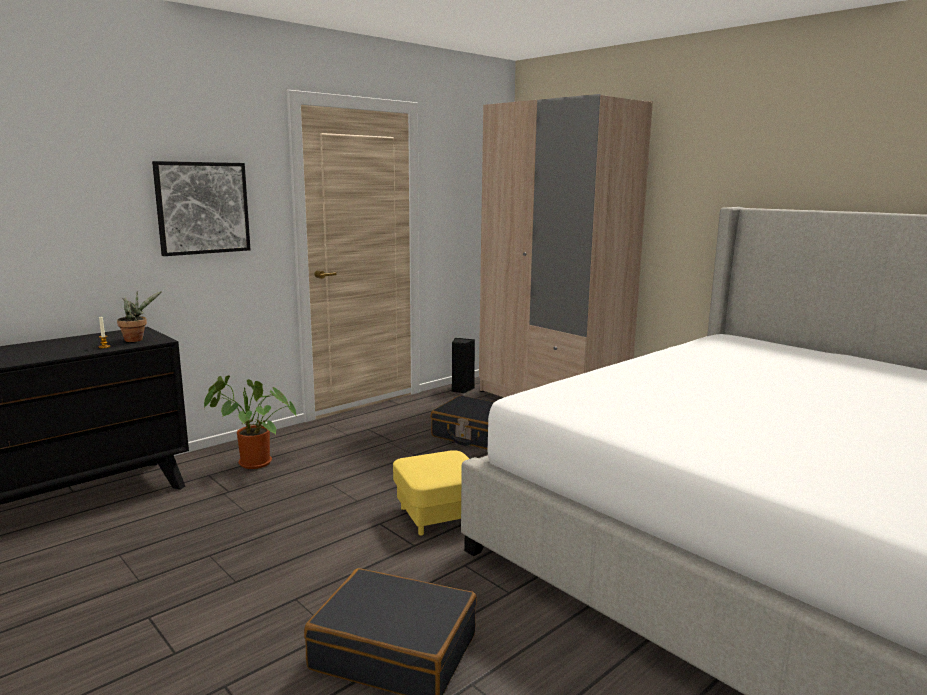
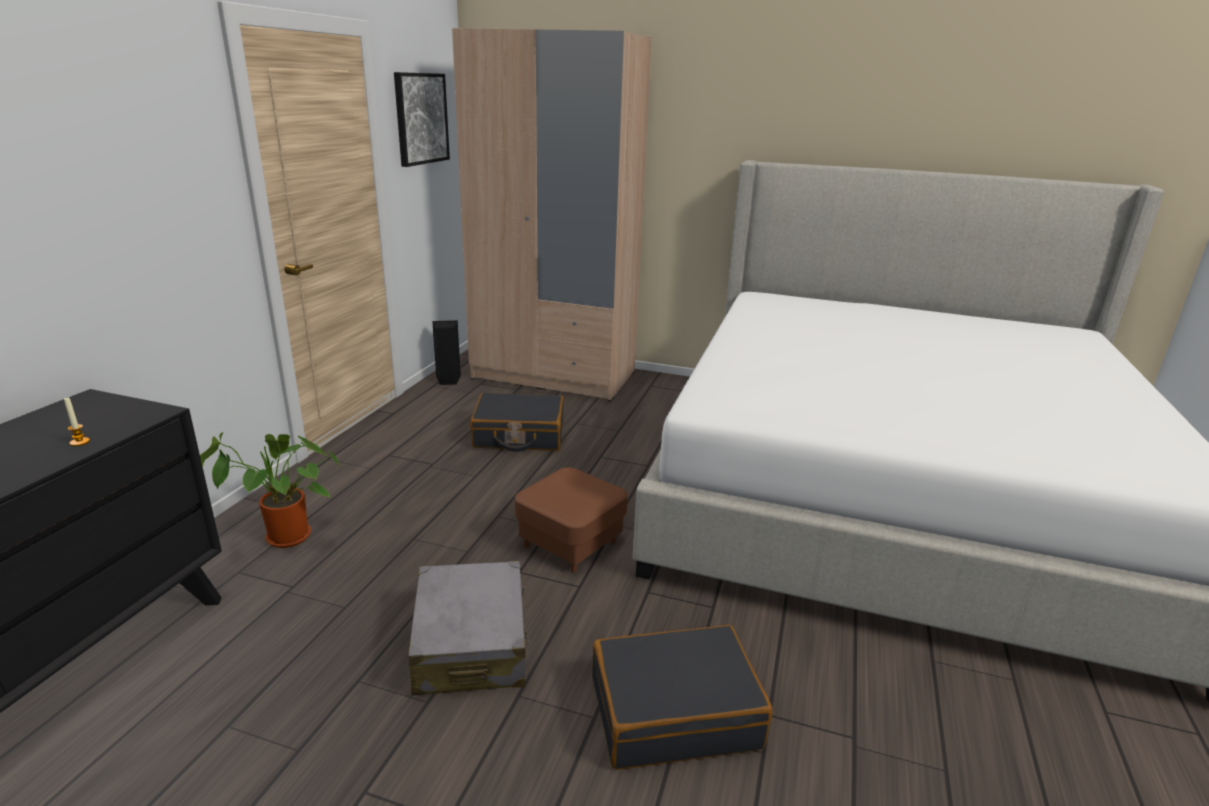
camera: 30 degrees left, 10 degrees up
potted plant [117,291,162,342] -> none
picture [152,161,251,256] -> picture moved to [394,72,450,167]
yellow ottoman [393,450,469,535] -> brown ottoman [515,467,628,573]
none -> grey suitcase [409,561,530,696]

